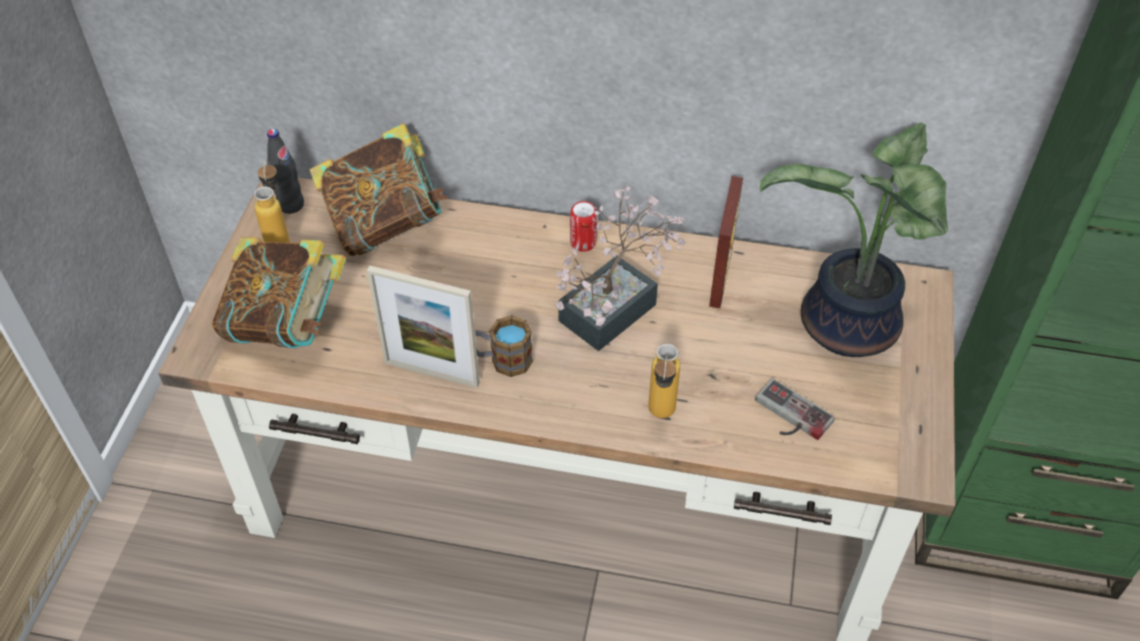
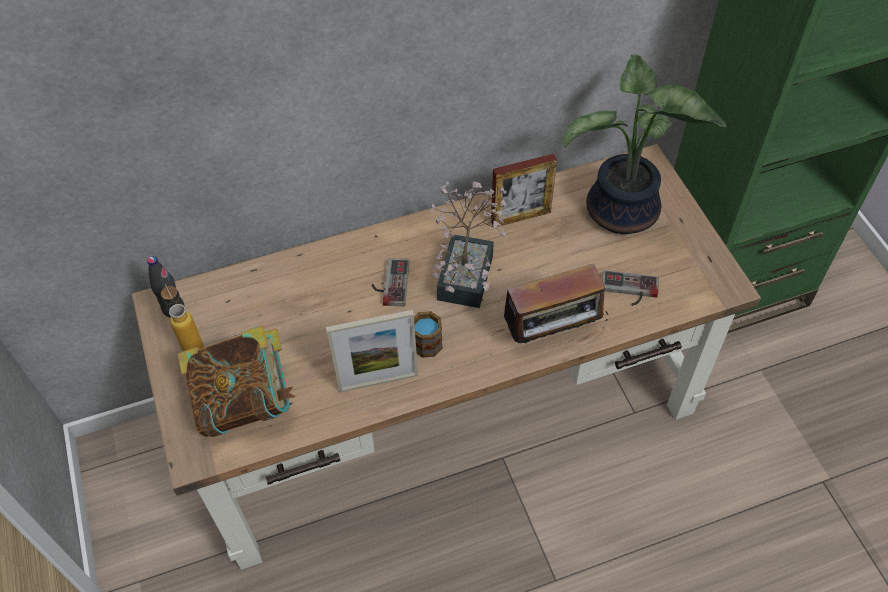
camera: 30 degrees left, 5 degrees up
book [310,123,448,256] -> none
can [570,201,597,252] -> none
bottle [648,344,680,418] -> radio [504,263,609,343]
picture frame [709,176,743,308] -> picture frame turned 90 degrees clockwise [491,154,557,227]
none -> game controller [372,258,409,306]

